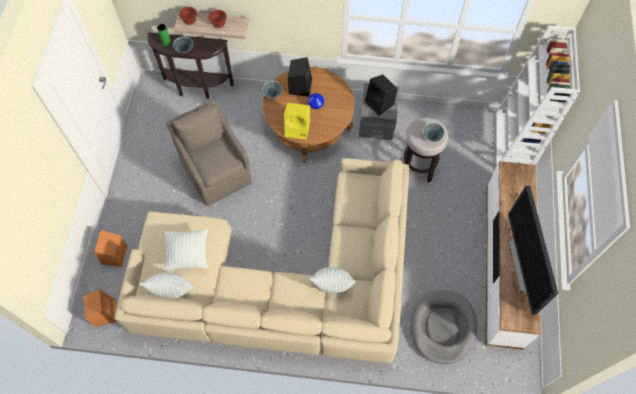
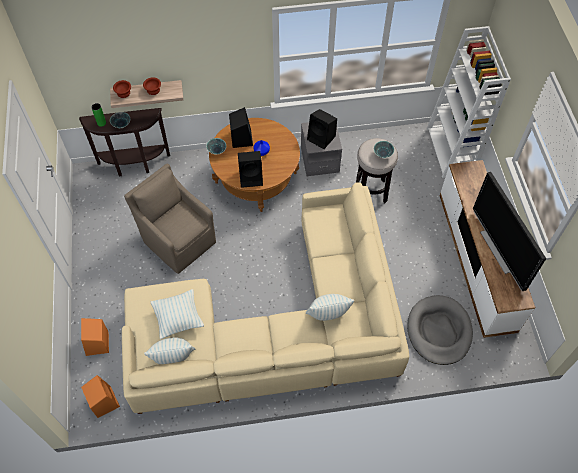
camera: 15 degrees left, 5 degrees down
yellow speaker [284,103,310,140] -> black speaker [238,151,263,188]

